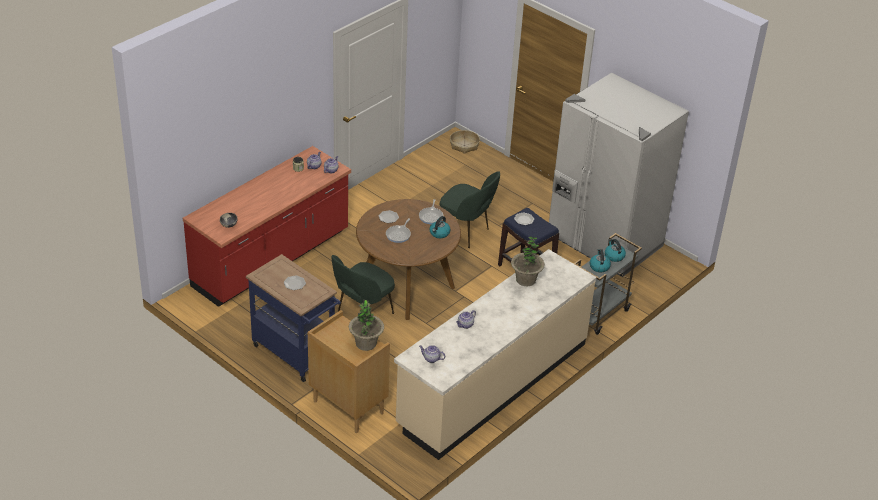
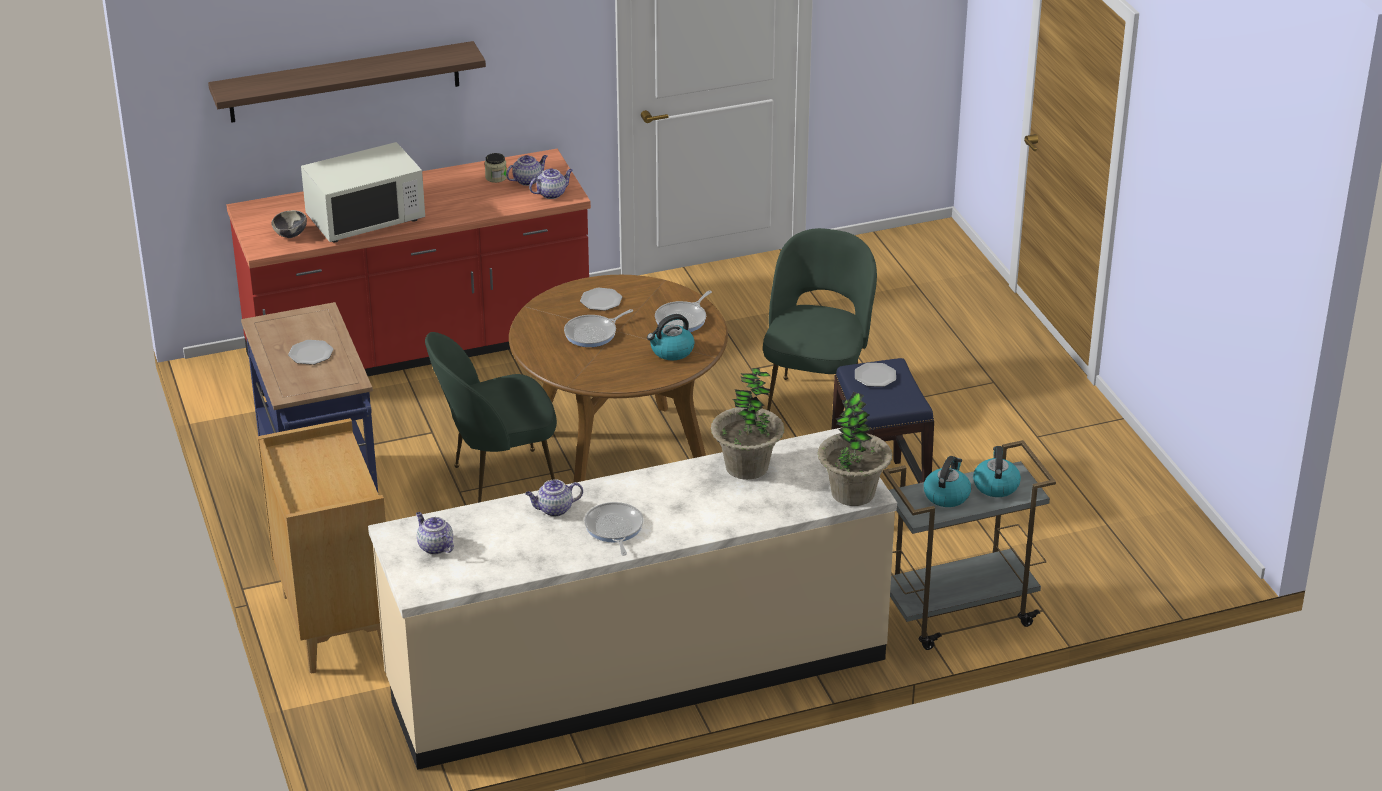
camera: 30 degrees right, 5 degrees down
potted plant [349,300,384,351] -> potted plant moved to [817,392,892,506]
green chair [440,171,500,248] -> green chair turned 135 degrees counterclockwise [763,228,877,427]
basket [450,130,480,154] -> none
white fridge [549,73,689,277] -> none
none -> shelf [208,41,486,123]
none -> white microwave [301,142,425,242]
none -> frying pan [584,502,644,556]

